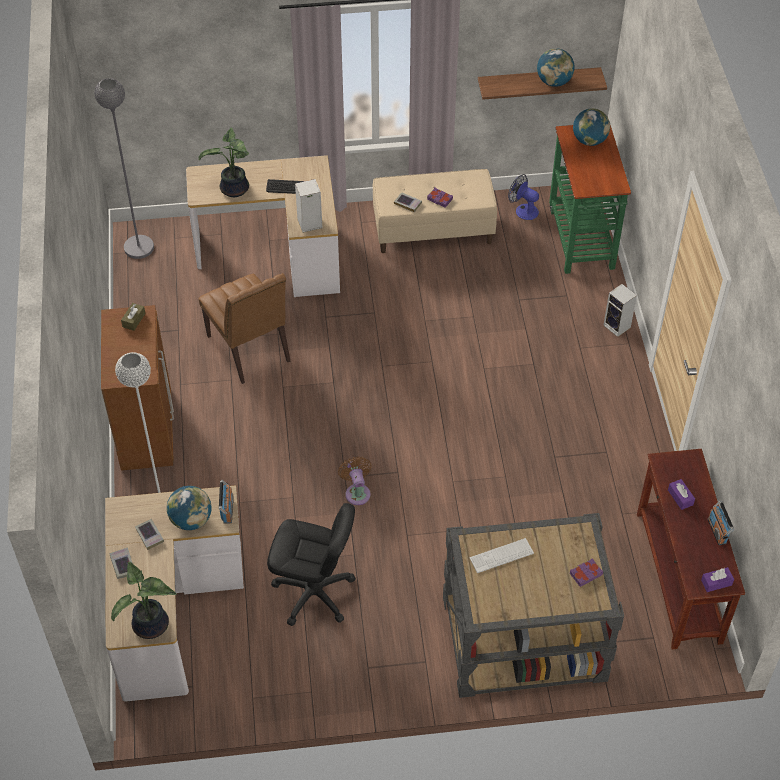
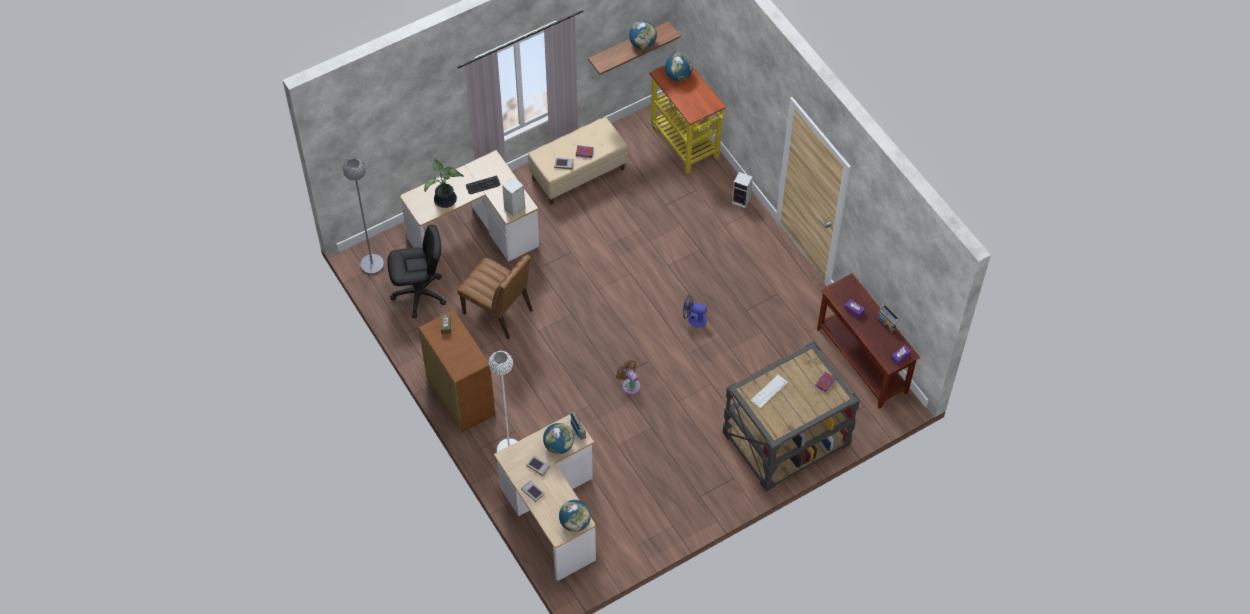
camera: 25 degrees left, 5 degrees up
potted plant [111,562,177,639] -> globe [559,500,591,532]
black office chair [267,503,356,626] -> black office chair moved to [387,225,446,318]
fan [508,174,539,220] -> fan moved to [683,294,707,328]
green cart [549,125,631,274] -> yellow cart [649,66,725,174]

